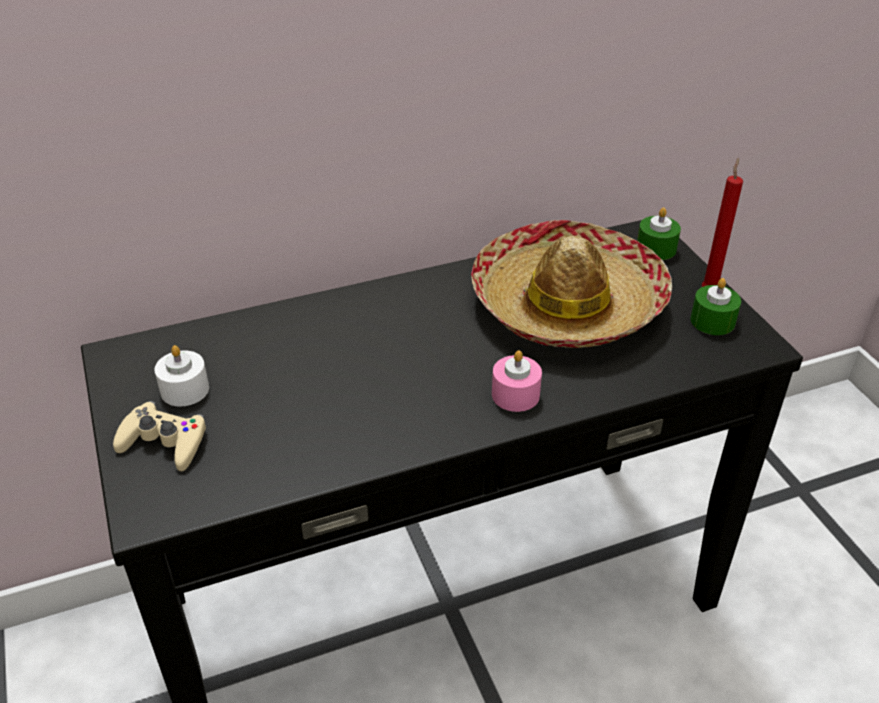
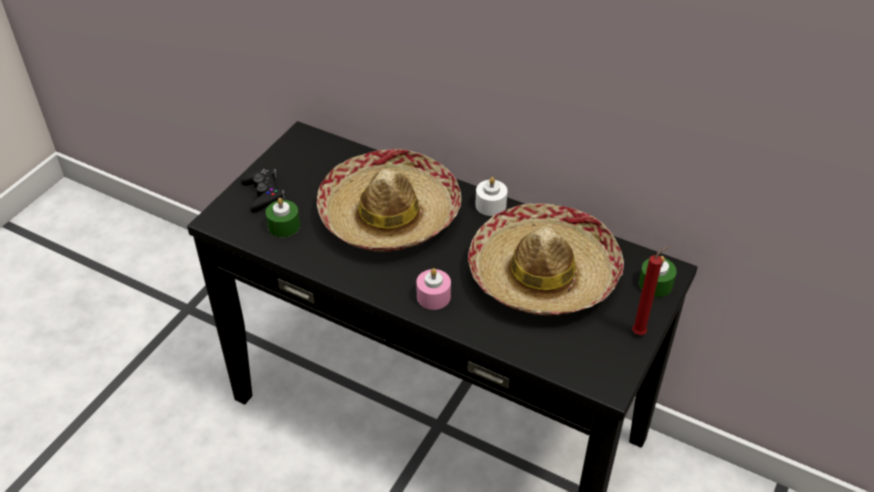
camera: 50 degrees right, 5 degrees up
beige game controller [113,401,206,471] -> black game controller [241,168,285,213]
white candle [154,345,209,407] -> white candle moved to [475,177,507,216]
green candle [691,278,741,335] -> green candle moved to [266,198,300,237]
none -> hat [317,149,461,252]

